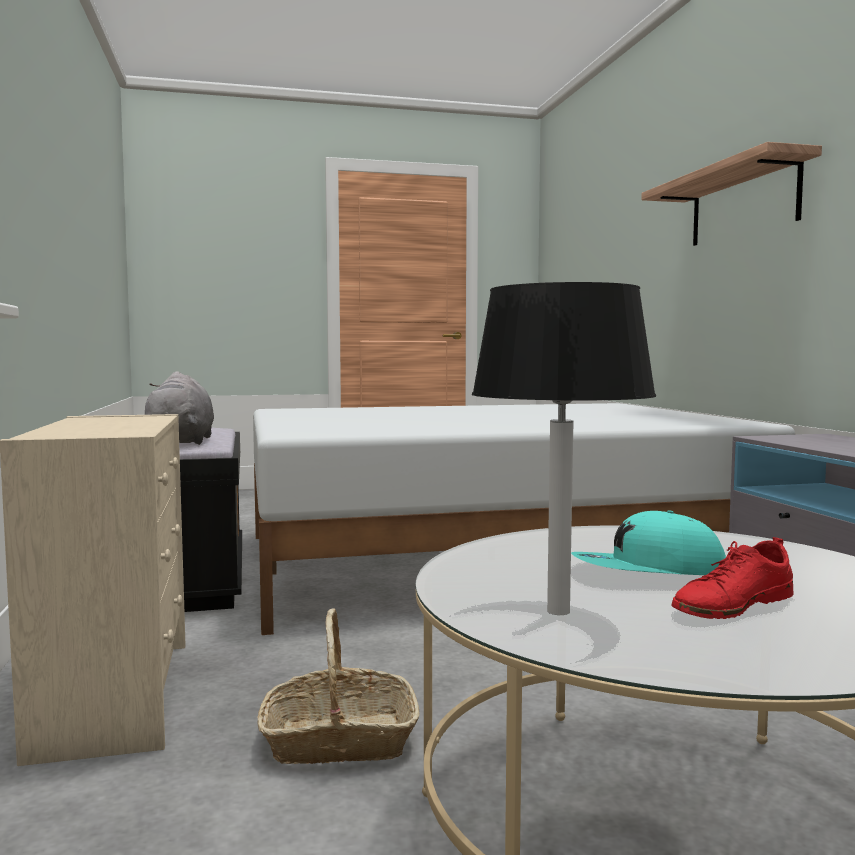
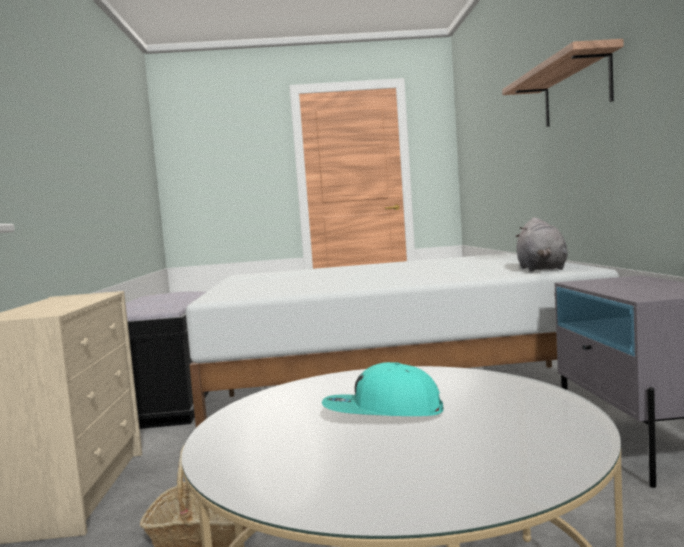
camera: 10 degrees right, 0 degrees up
grey plush toy [145,371,214,445] -> grey plush toy moved to [515,217,568,271]
black table lamp [472,282,656,615] -> none
red shoe [671,537,794,619] -> none

